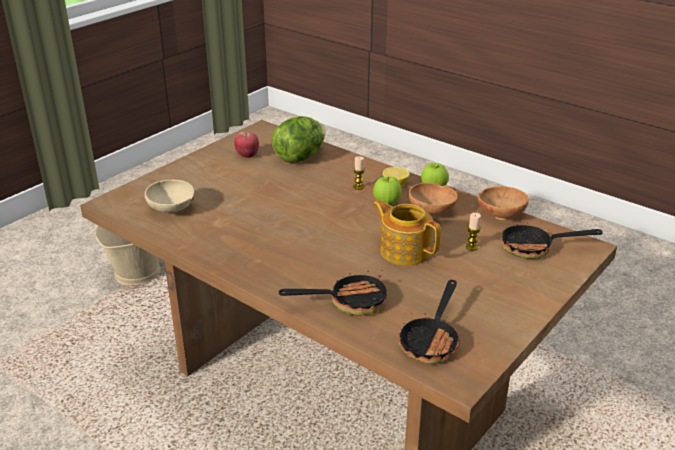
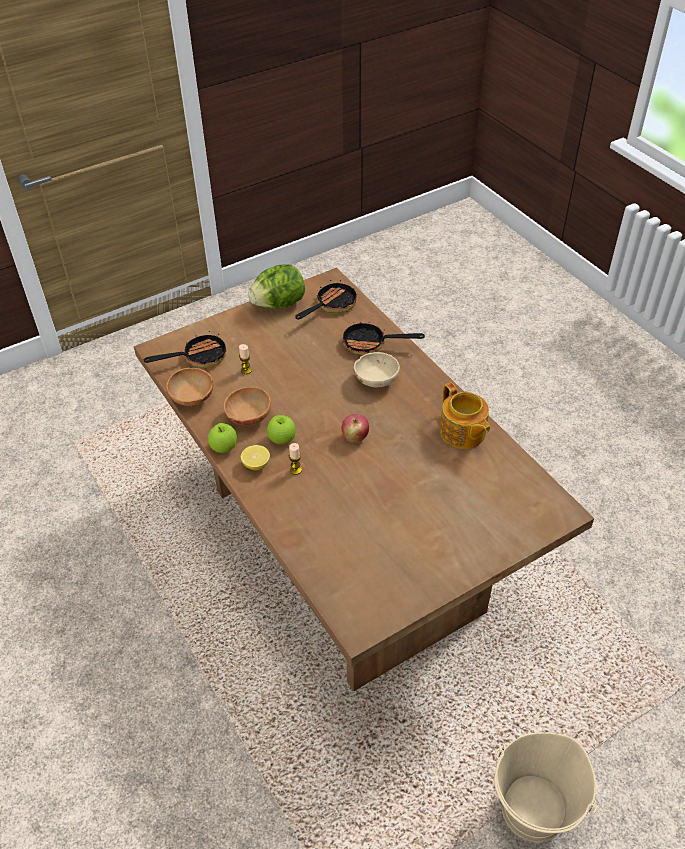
camera: 160 degrees left, 15 degrees up
beige bowl [145,180,195,213] -> beige bowl moved to [354,352,400,388]
apple [234,132,259,158] -> apple moved to [341,414,369,443]
lettuce [272,116,326,163] -> lettuce moved to [248,264,305,309]
teapot [373,200,441,266] -> teapot moved to [440,382,491,449]
frying pan [501,222,603,259] -> frying pan turned 45 degrees counterclockwise [144,331,226,368]

